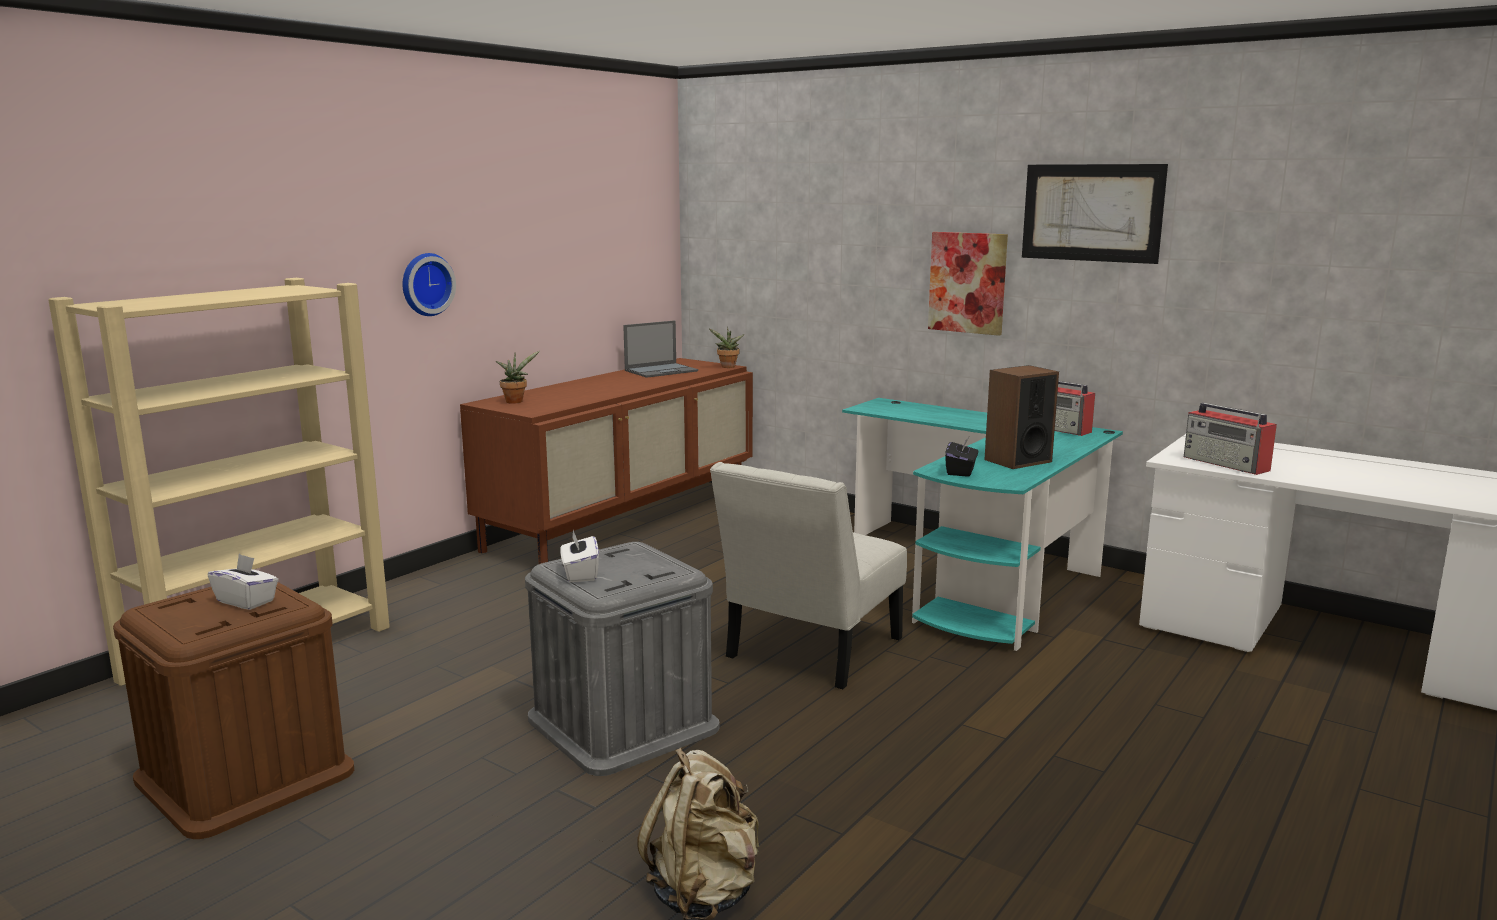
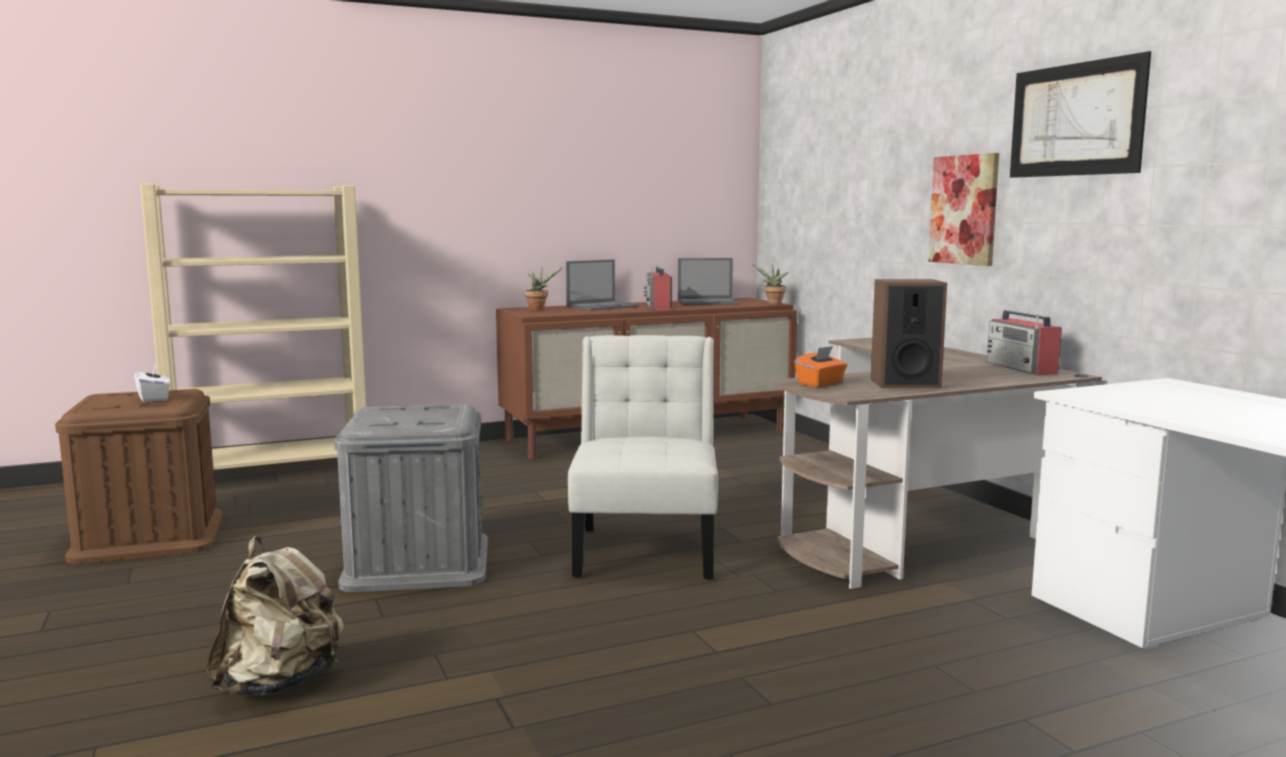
camera: 30 degrees right, 5 degrees down
wall clock [403,253,456,316] -> none
white tissue box [560,530,599,582] -> none
white chair [710,462,907,689] -> white chair turned 120 degrees clockwise [568,335,718,579]
turquoise desk [842,398,1123,651] -> brown desk [775,338,1102,589]
black tissue box [945,437,978,477] -> orange tissue box [794,346,847,387]
radio [1184,403,1277,475] -> radio moved to [644,266,672,310]
none -> laptop [566,260,639,311]

